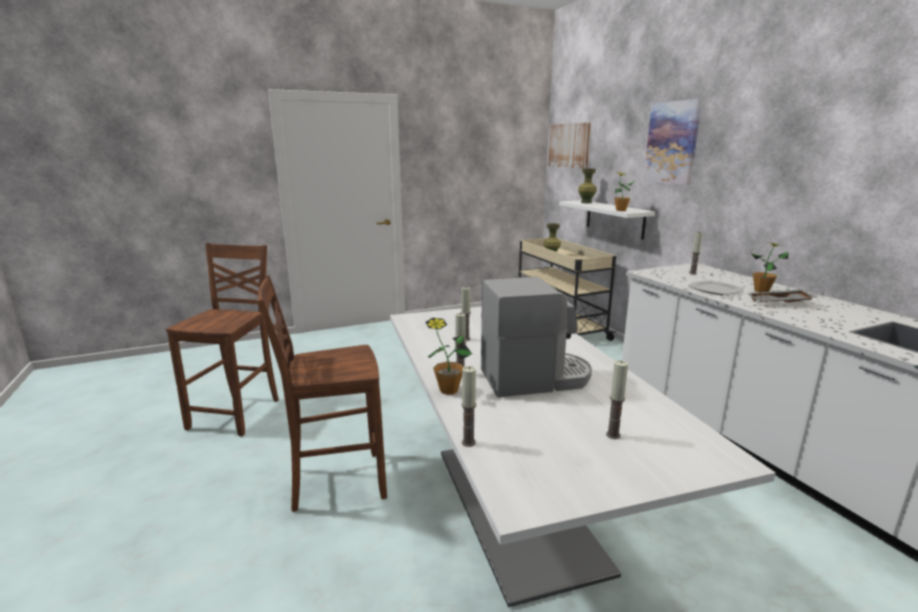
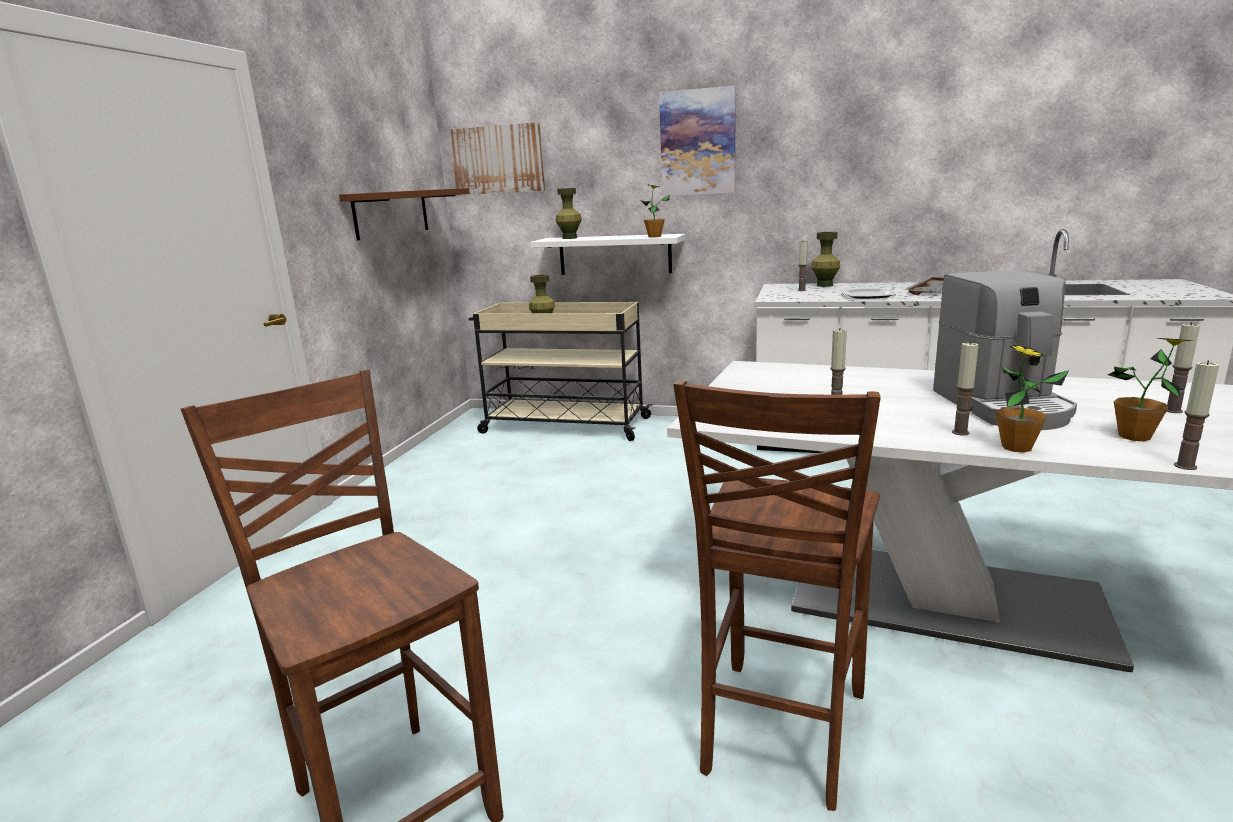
camera: 50 degrees left, 0 degrees up
coffee machine [481,277,592,397] -> coffee machine turned 150 degrees clockwise [933,270,1077,430]
potted plant [751,242,788,292] -> potted plant moved to [1108,338,1192,441]
none -> brown shelf [339,188,470,240]
none -> green vase [811,232,840,287]

